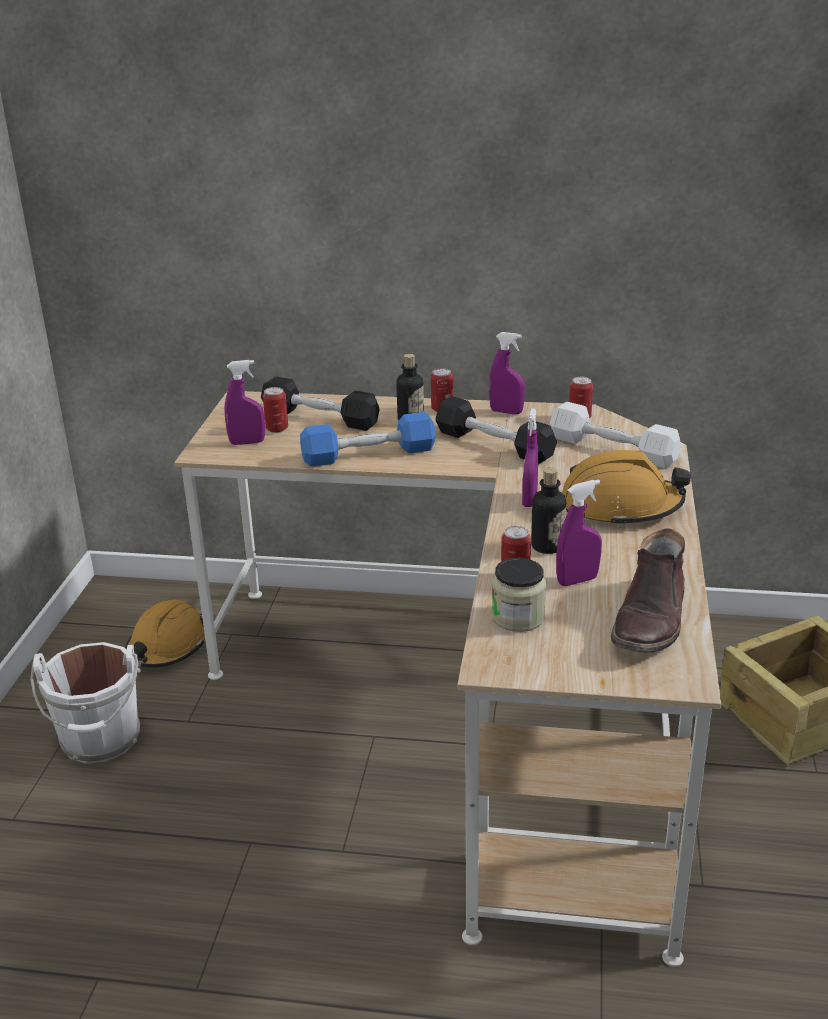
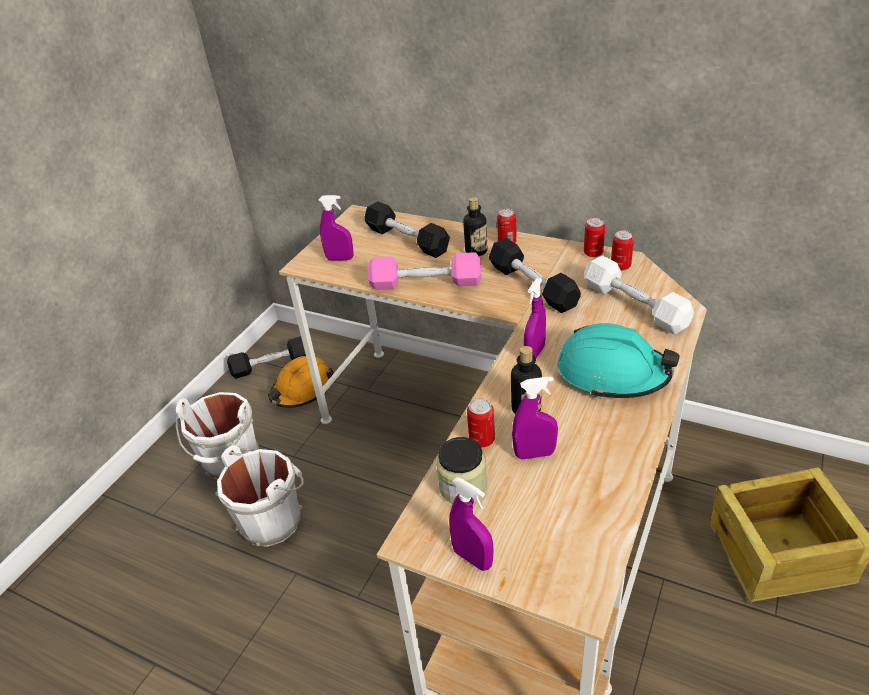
camera: 20 degrees right, 10 degrees up
can [263,387,288,433] -> can moved to [584,218,605,257]
blue dumbbell [300,412,436,467] -> pink dumbbell [367,252,481,290]
purple spray bottle [489,332,525,415] -> purple spray bottle moved to [449,477,494,571]
orange hard hat [562,450,691,527] -> turquoise hard hat [558,323,680,399]
brown boot [611,528,685,653] -> none
none -> white bucket [215,445,304,547]
none -> black dumbbell [227,336,306,379]

